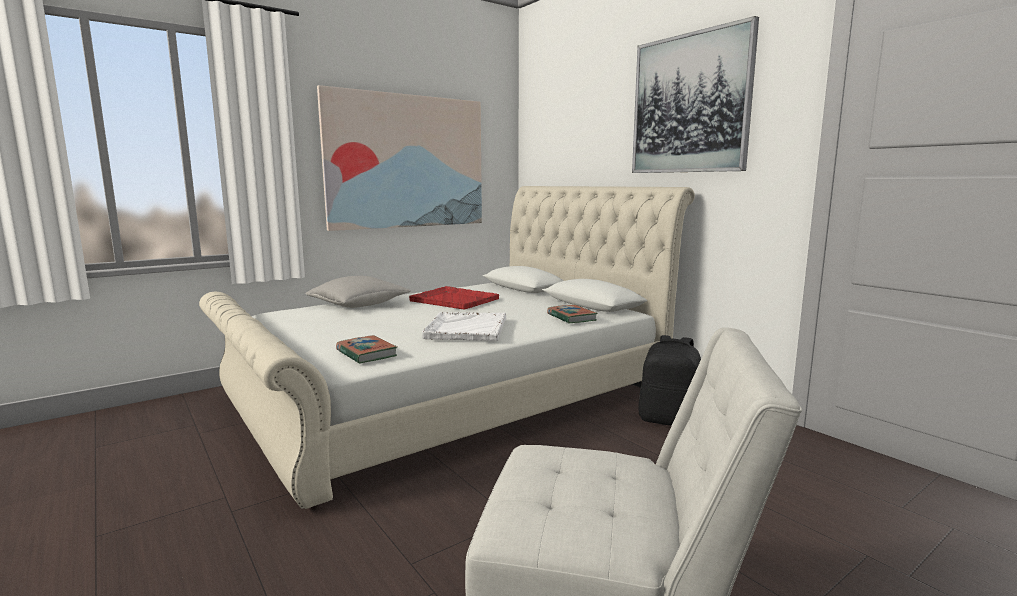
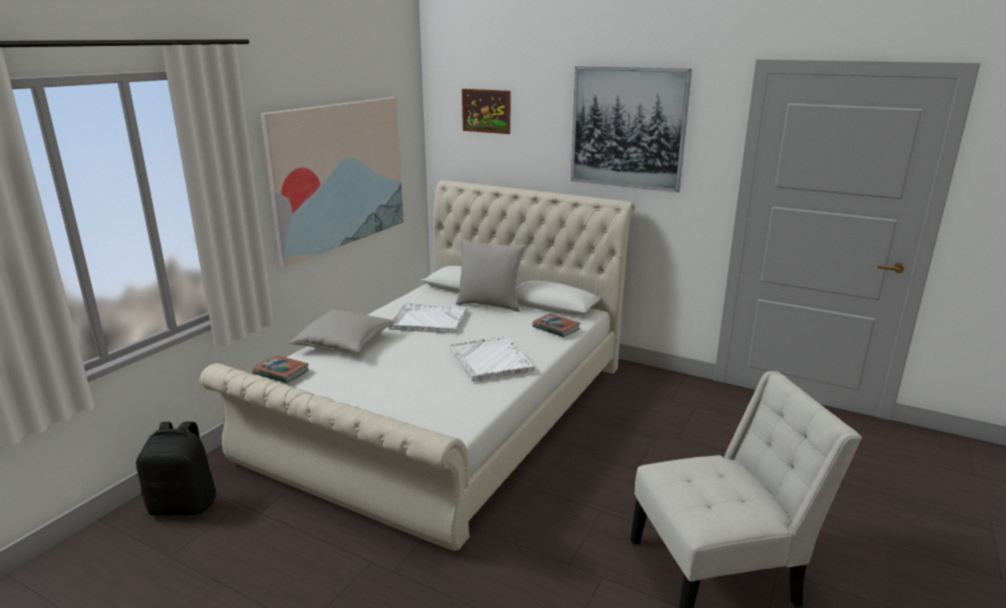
camera: 25 degrees left, 10 degrees up
book [336,335,397,364] -> book moved to [252,355,309,383]
red tray [409,286,499,309] -> white tray [389,303,467,333]
black backpack [638,335,701,426] -> black backpack moved to [136,422,216,516]
none -> grey pillow [456,239,526,312]
none -> picture [462,89,510,134]

